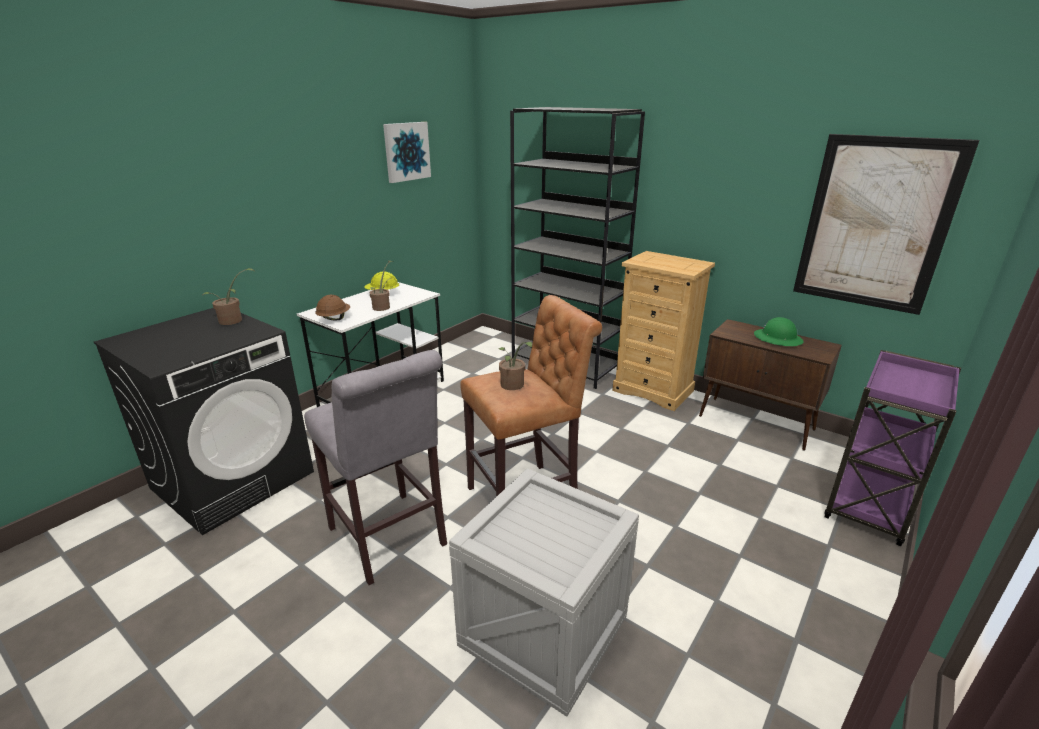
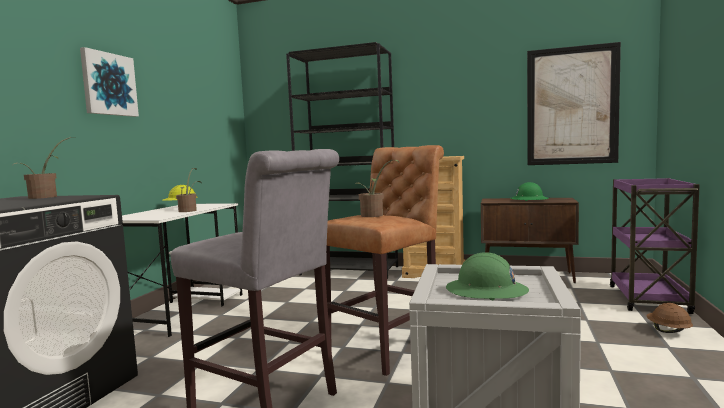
camera: 20 degrees left, 20 degrees down
brown hard hat [315,295,350,321] -> brown hard hat moved to [646,303,693,333]
picture [383,122,431,183] -> picture moved to [80,47,139,117]
none -> green hard hat [446,252,529,300]

